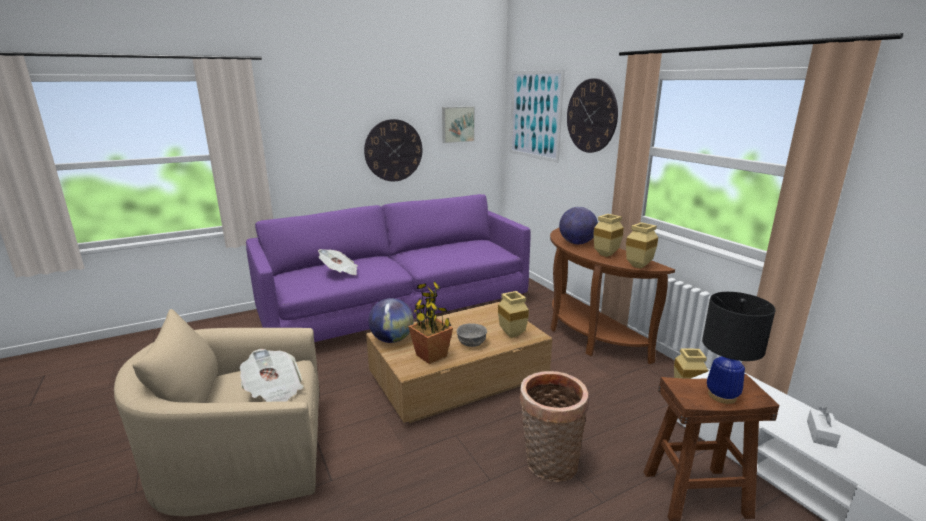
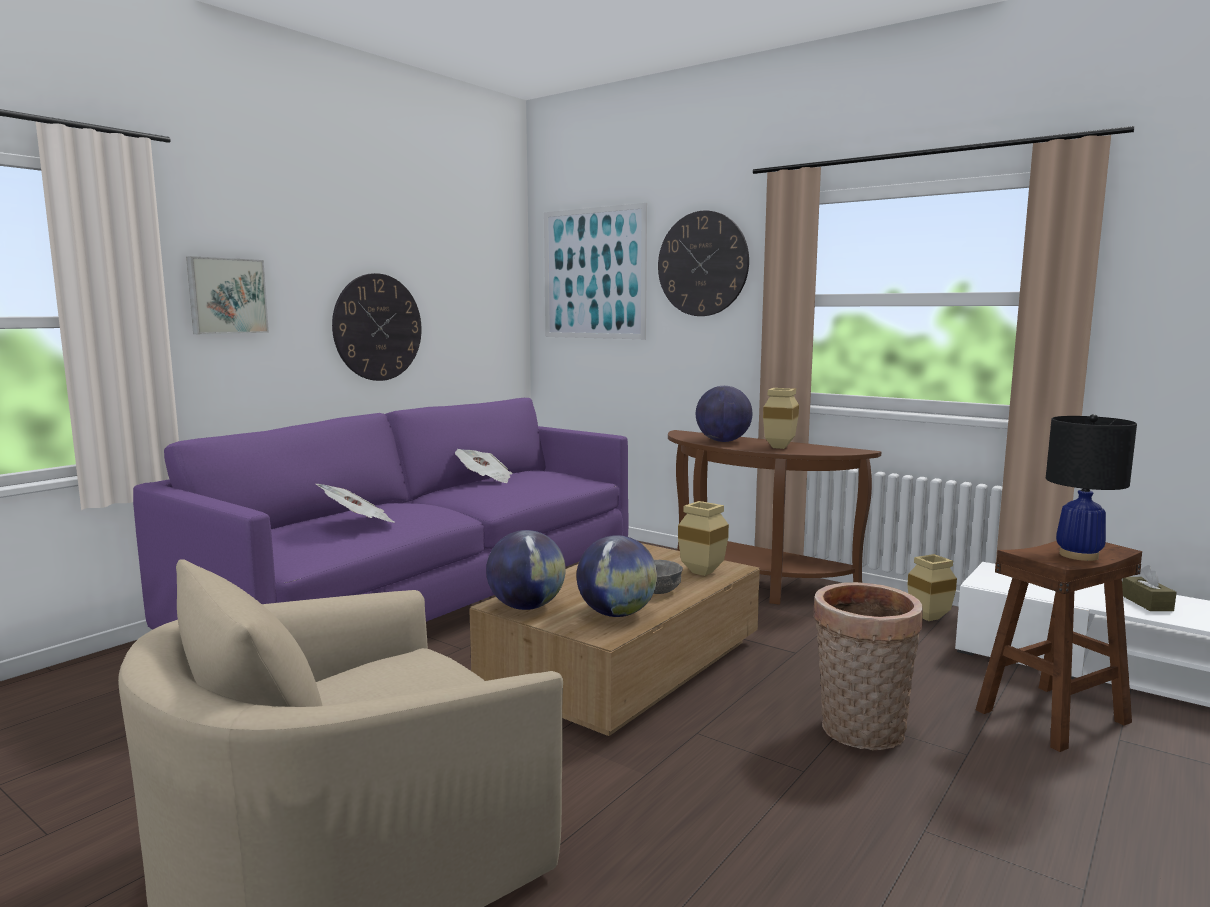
camera: 25 degrees left, 10 degrees down
newspaper [240,349,304,402] -> newspaper moved to [455,449,512,483]
potted plant [408,281,453,364] -> globe [577,535,657,617]
picture [442,106,475,143] -> picture moved to [186,256,269,334]
beige vase [626,222,658,269] -> none
white tissue box [807,407,841,448] -> brown tissue box [1122,565,1177,611]

